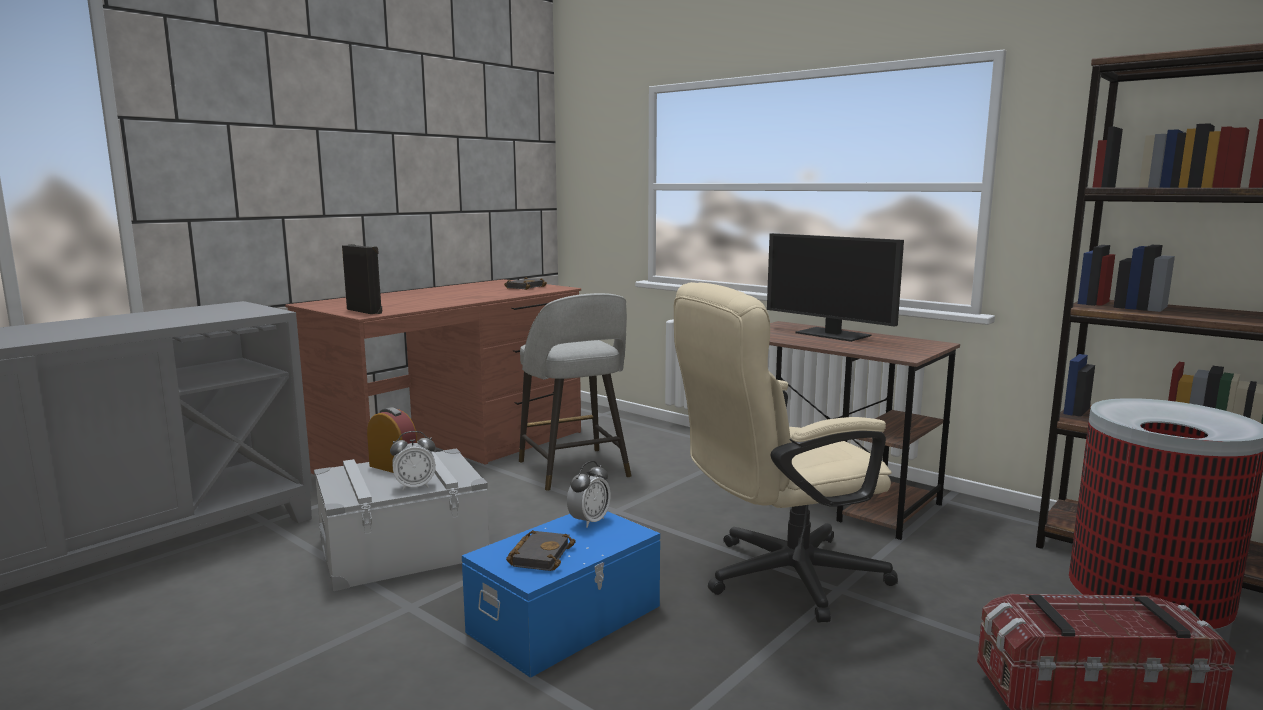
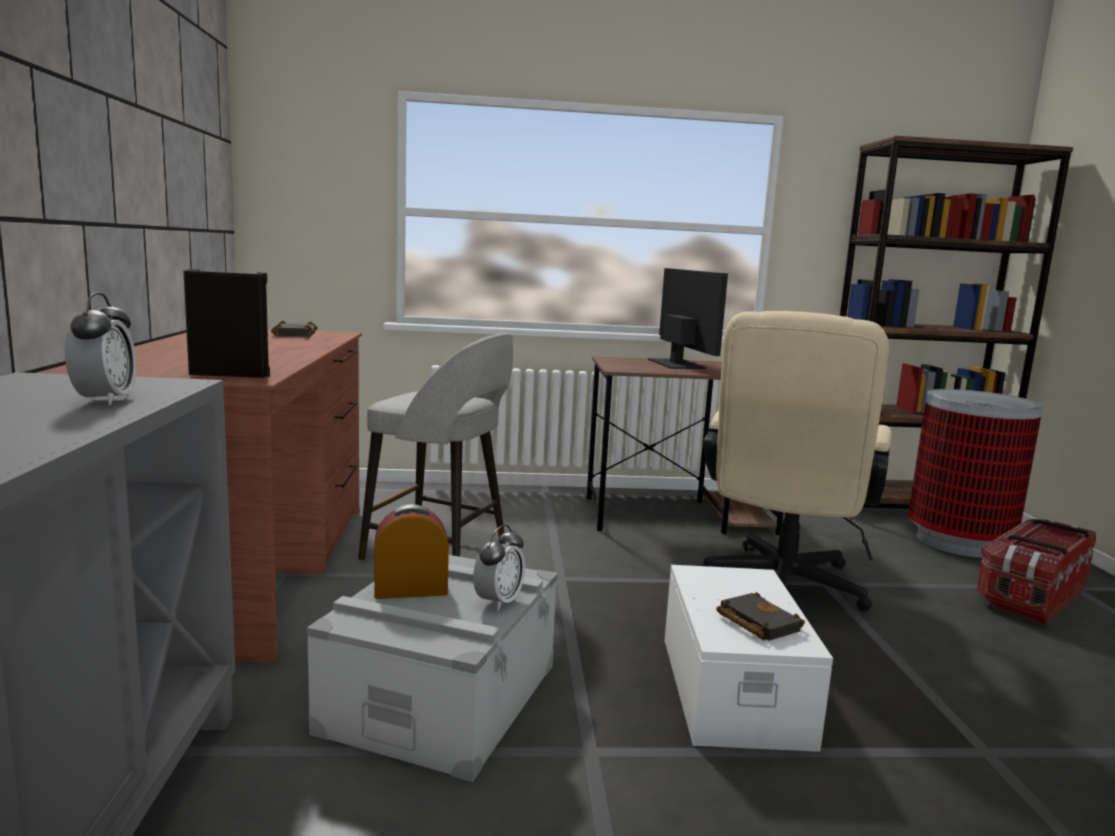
camera: 45 degrees left, 0 degrees up
blue storage box [462,511,660,678] -> white storage box [665,565,833,752]
alarm clock [567,461,611,528] -> alarm clock moved to [65,293,137,405]
monitor [767,233,904,342] -> monitor turned 105 degrees counterclockwise [648,268,728,369]

